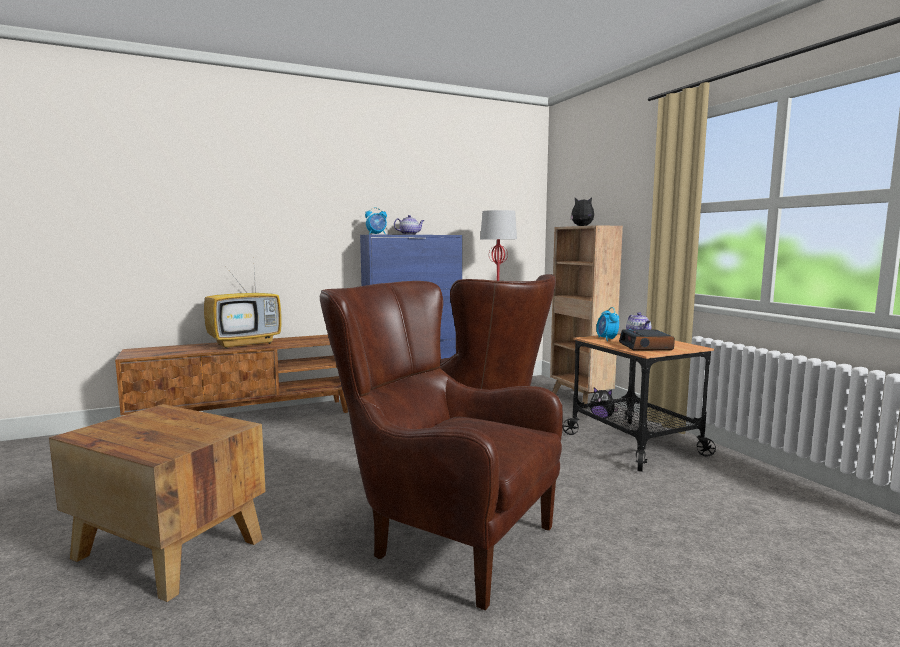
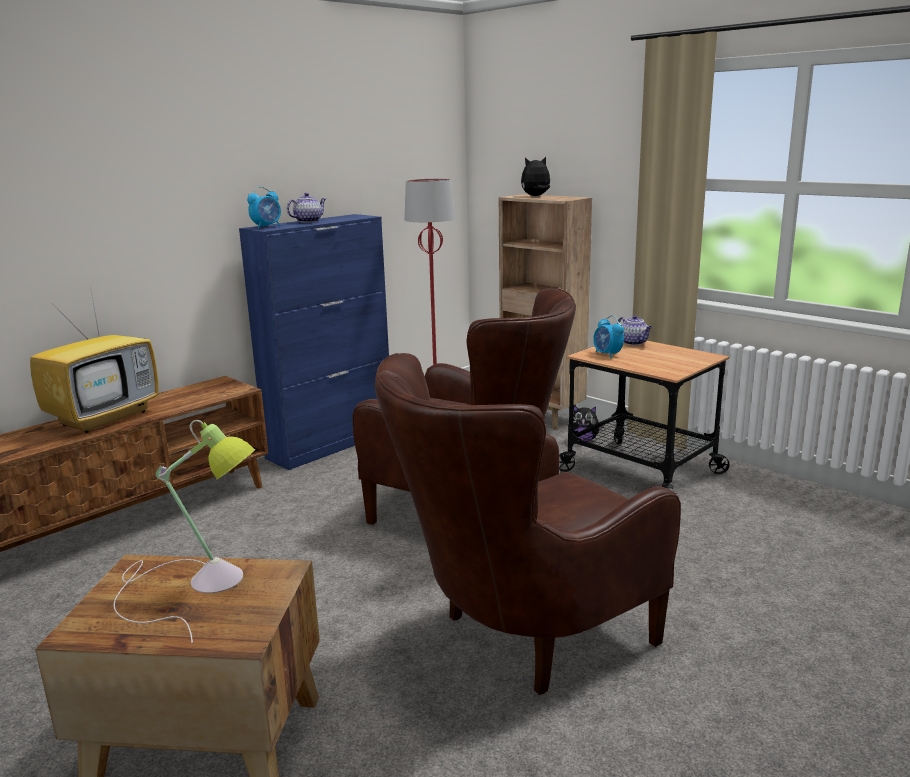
camera: 20 degrees left, 10 degrees up
brown armchair [320,281,563,610] -> brown armchair turned 45 degrees counterclockwise [375,353,681,695]
alarm clock [619,329,675,350] -> none
none -> table lamp [113,420,256,643]

